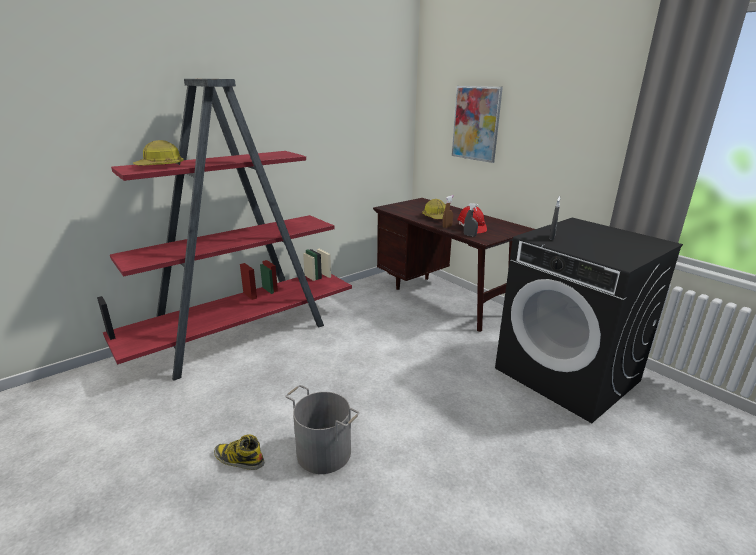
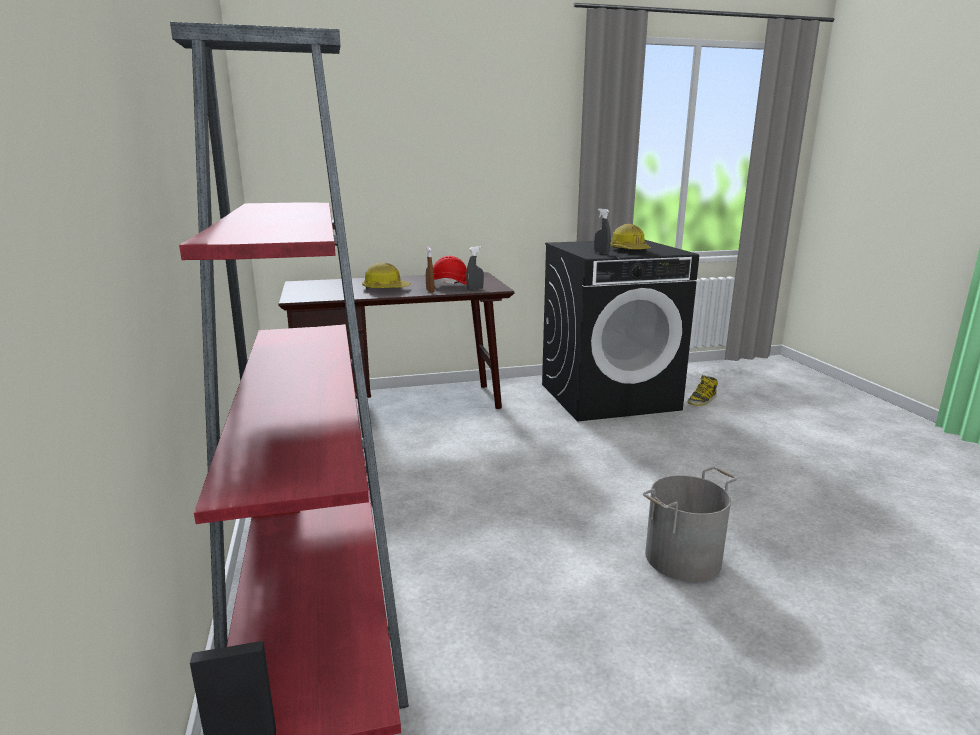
camera: 65 degrees left, 5 degrees down
hard hat [133,140,183,166] -> hard hat moved to [610,224,651,249]
boot [214,434,265,470] -> boot moved to [687,375,718,406]
picture [452,86,503,163] -> none

